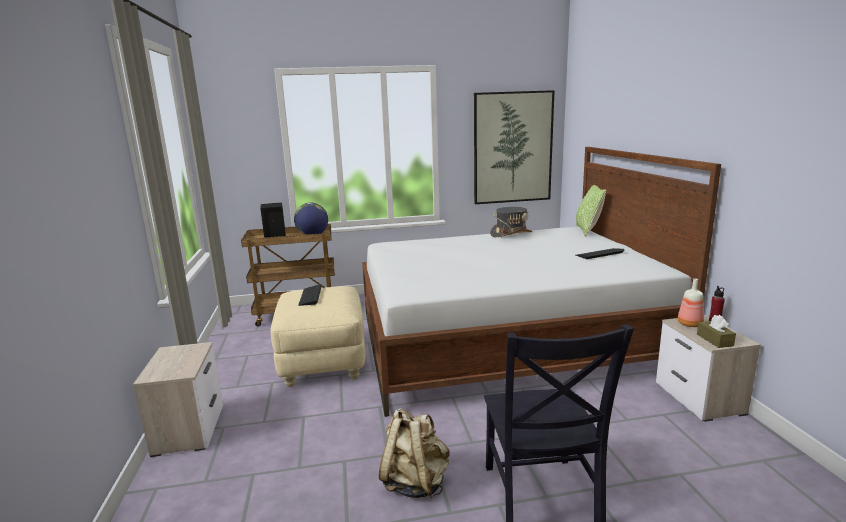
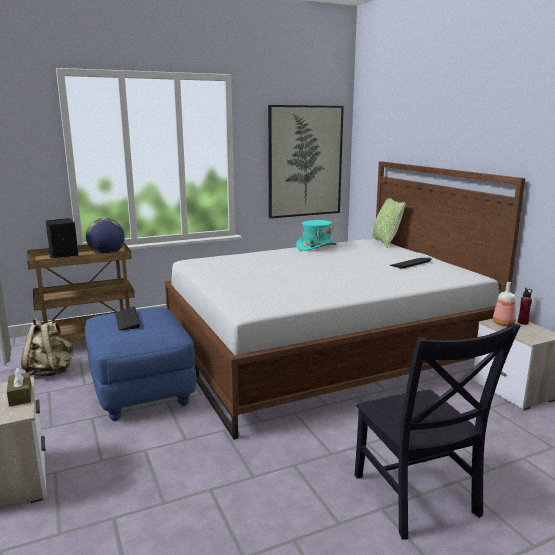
camera: 15 degrees left, 0 degrees up
beige ottoman [270,286,366,387] -> blue ottoman [85,307,196,421]
beige backpack [379,408,450,499] -> beige backpack moved to [21,318,73,377]
grey hat [490,207,532,237] -> turquoise hat [296,220,337,251]
brown tissue box [697,315,736,348] -> brown tissue box moved to [7,367,32,406]

